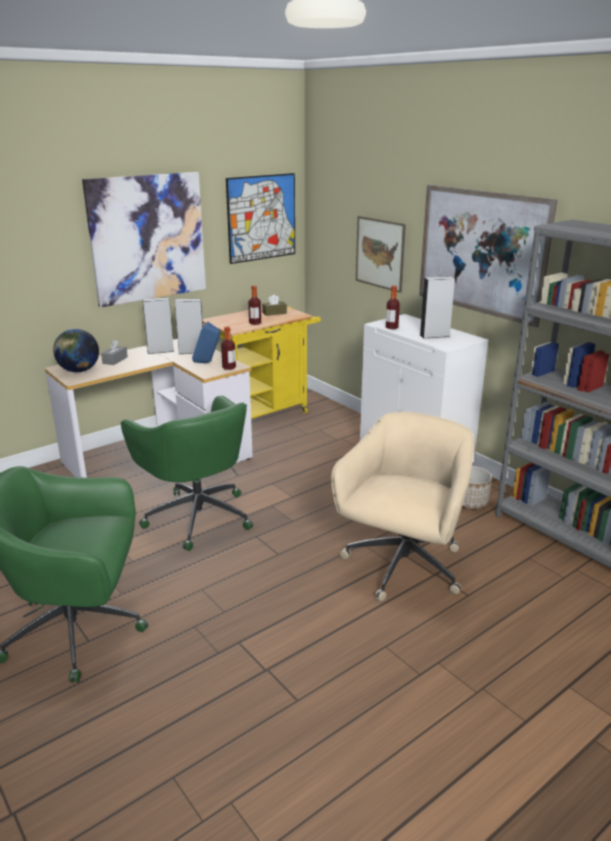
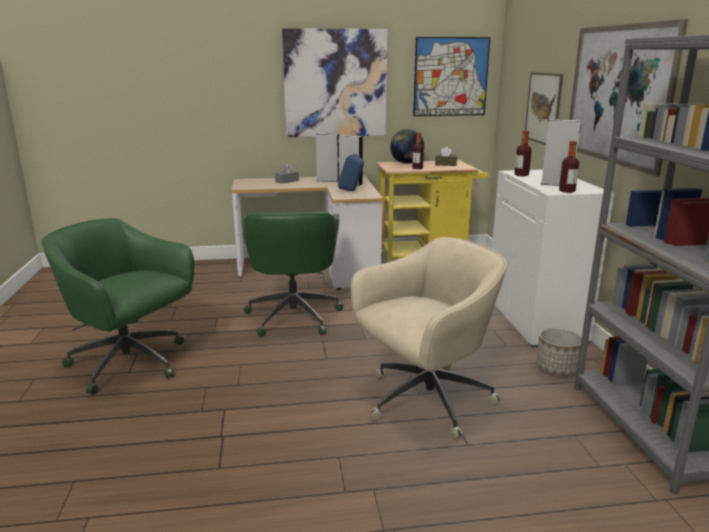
camera: 30 degrees right, 5 degrees down
globe [53,329,99,372] -> globe moved to [390,129,424,164]
bottle [221,327,236,370] -> bottle moved to [559,141,579,193]

